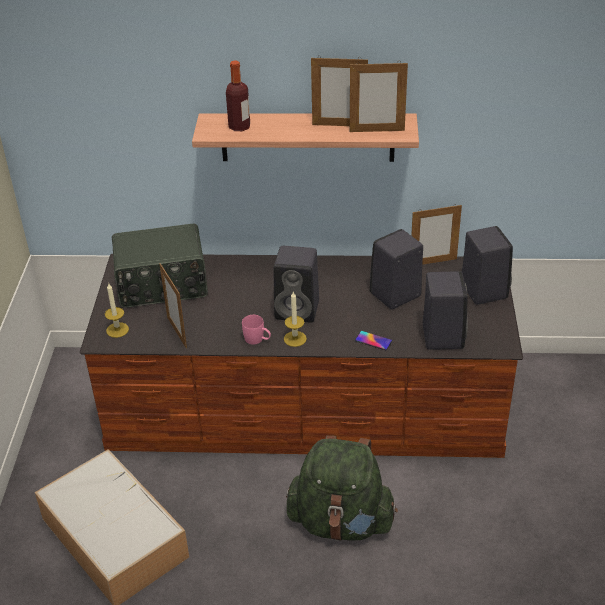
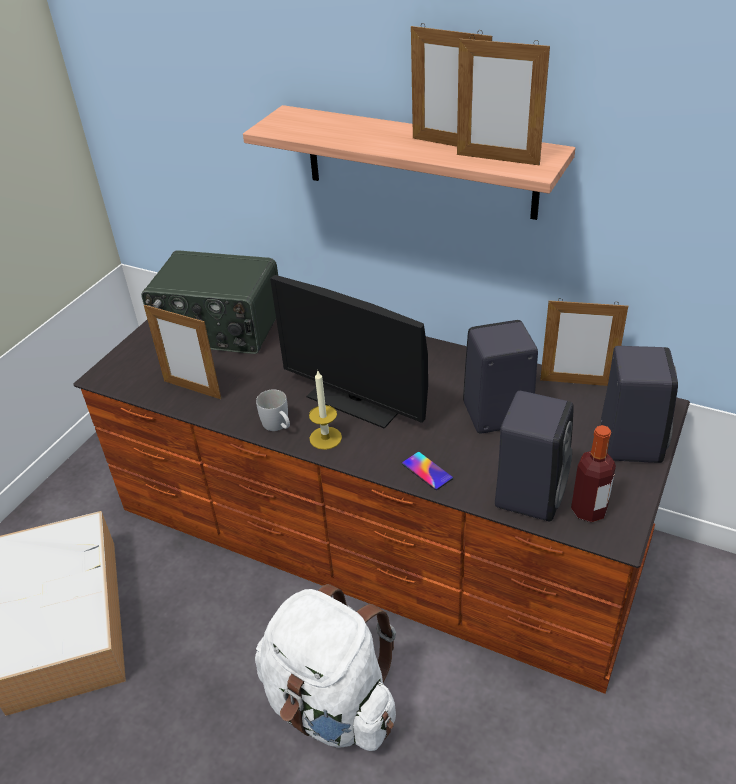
camera: 25 degrees right, 0 degrees up
candle [105,284,129,338] -> none
picture frame [159,263,187,349] -> picture frame turned 60 degrees counterclockwise [144,305,221,399]
bottle [226,61,250,131] -> bottle moved to [571,425,616,522]
pink mug [242,315,271,345] -> white mug [256,389,290,431]
black speaker [274,246,319,323] -> monitor [270,275,428,429]
green backpack [286,435,398,541] -> white backpack [255,584,396,751]

